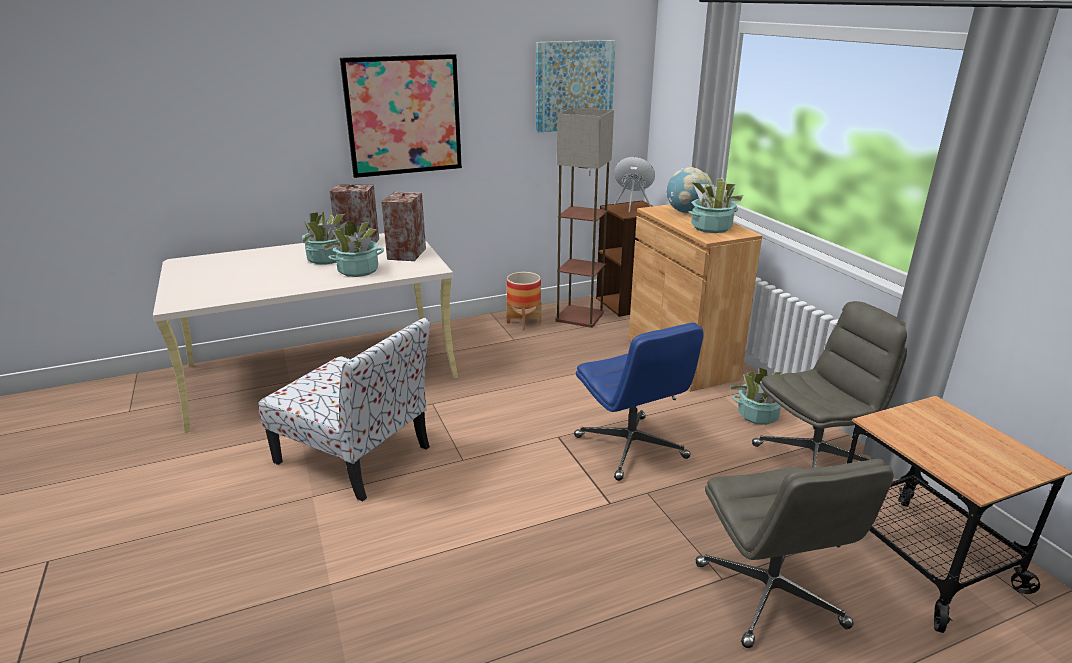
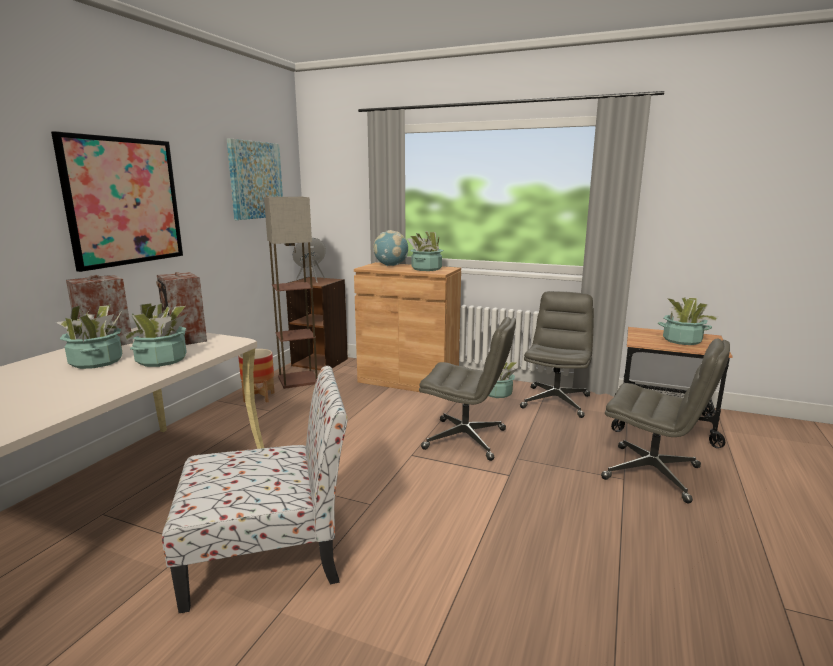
camera: 45 degrees left, 10 degrees down
blue office chair [574,322,704,481] -> grey office chair [419,317,516,461]
none -> potted plant [658,297,718,345]

